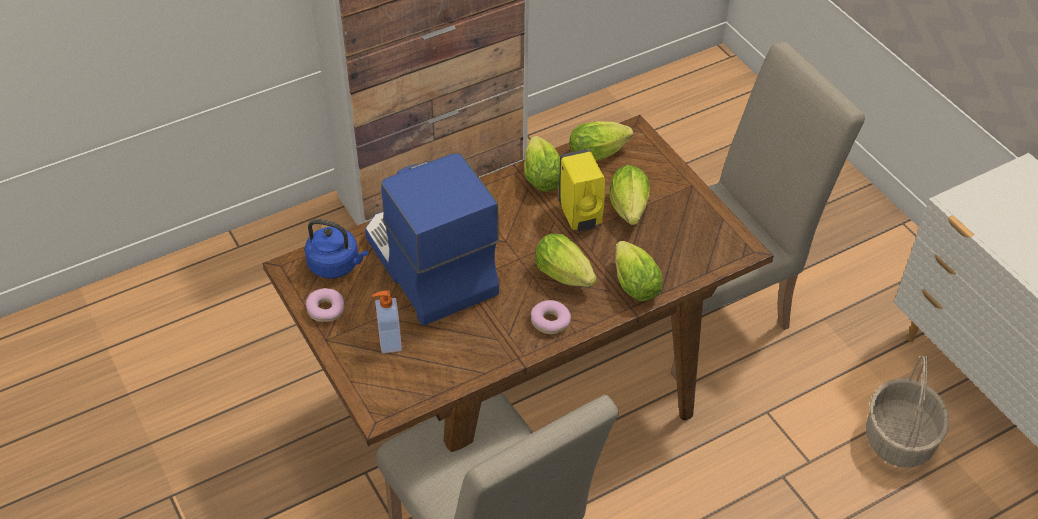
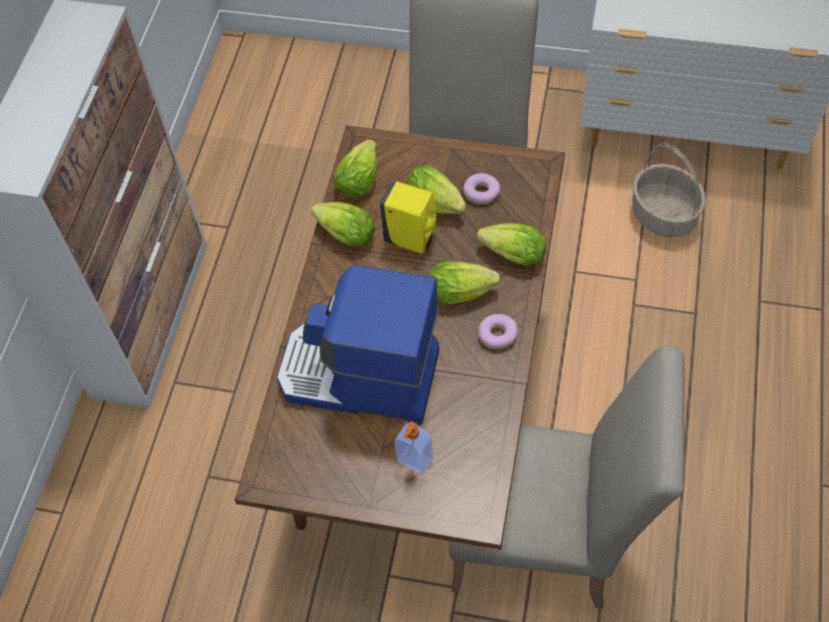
camera: 45 degrees left, 10 degrees up
blue kettle [305,219,368,279] -> none
donut [306,288,344,322] -> donut moved to [463,173,500,204]

